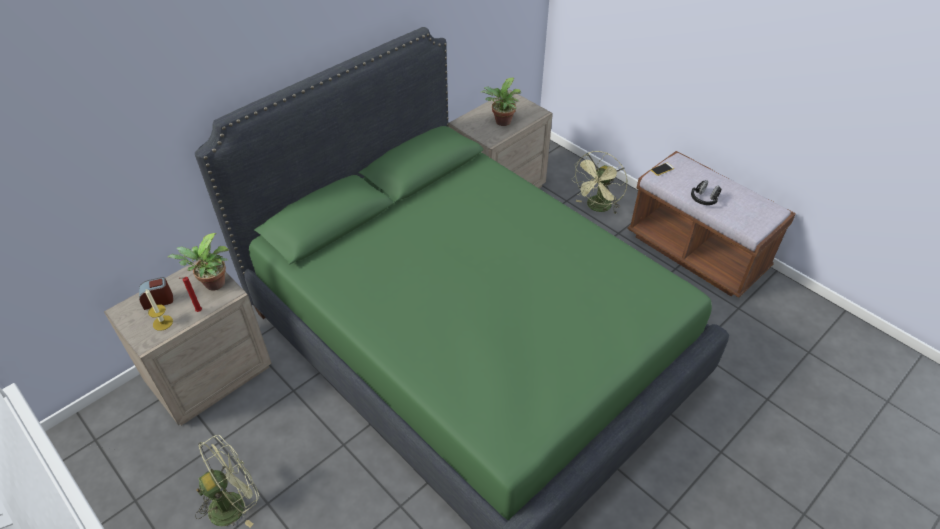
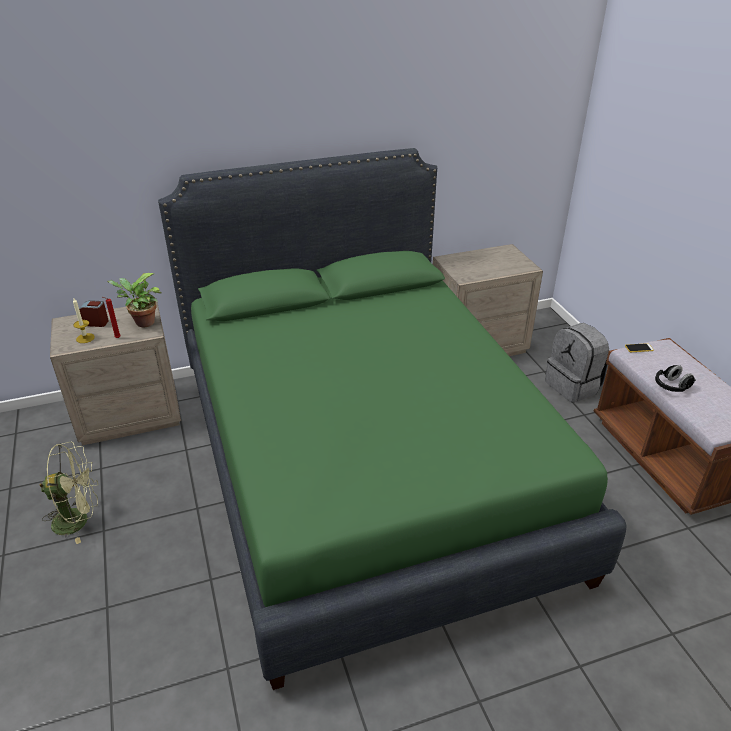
camera: 25 degrees right, 10 degrees down
potted plant [481,77,521,126] -> none
green fan [571,151,627,214] -> grey backpack [545,323,610,403]

